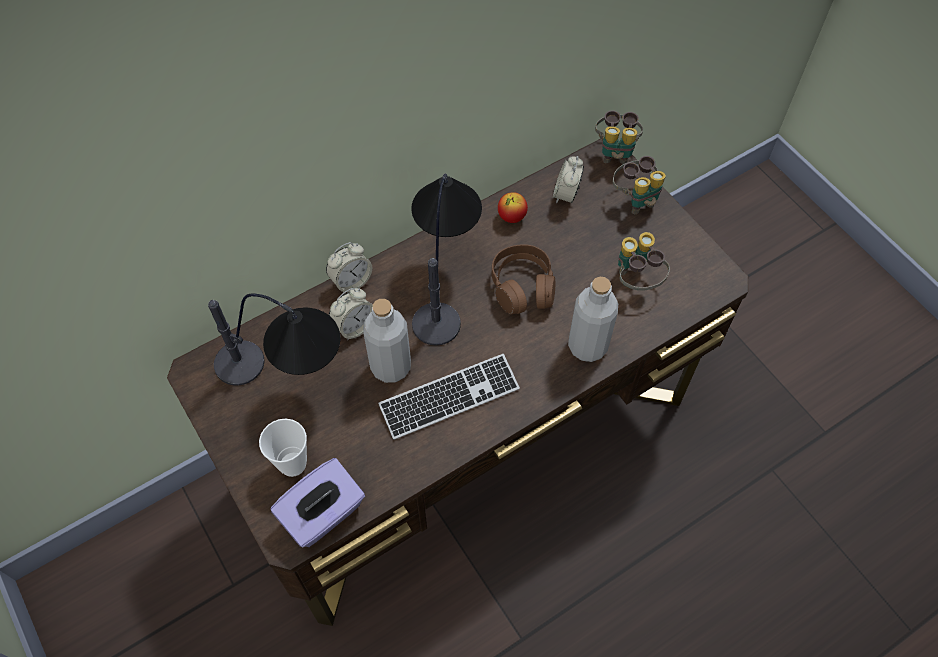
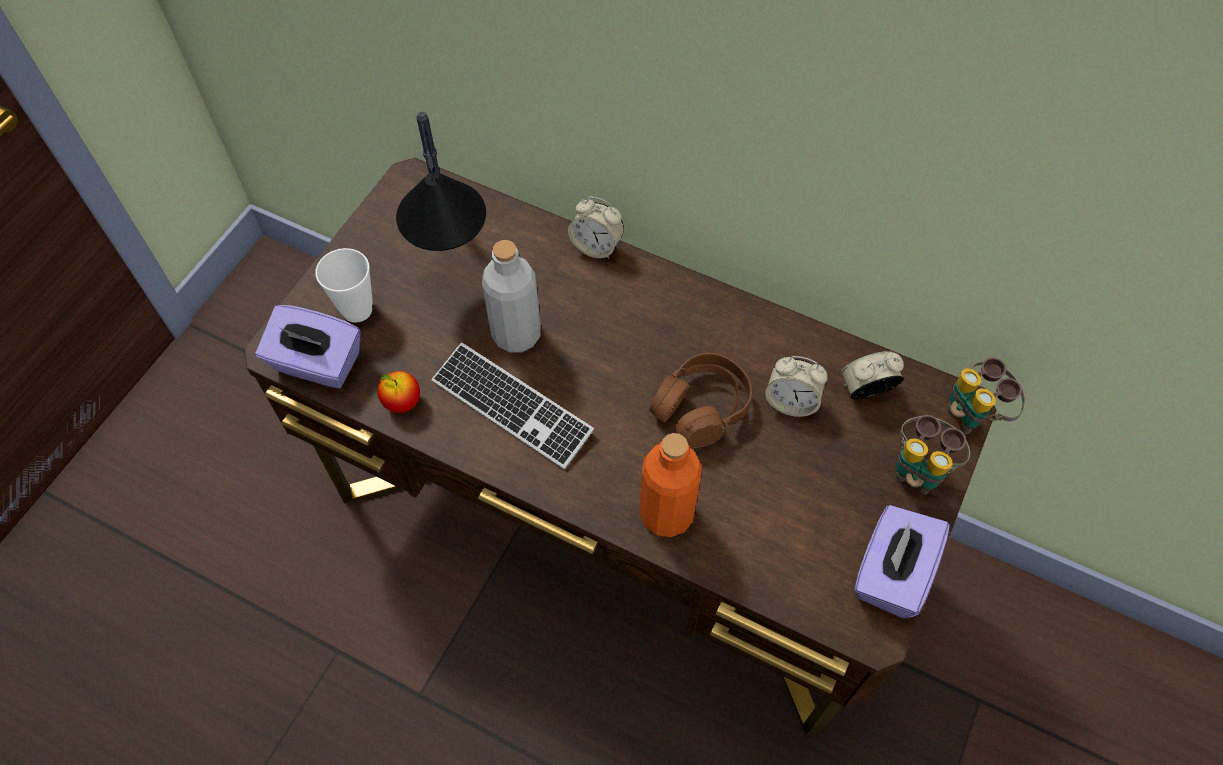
camera: 60 degrees right, 0 degrees up
alarm clock [329,288,373,340] -> alarm clock moved to [765,356,828,417]
table lamp [411,174,482,345] -> none
apple [498,192,528,223] -> apple moved to [377,371,420,413]
grey bottle [568,277,618,362] -> orange bottle [639,433,702,537]
binoculars [618,232,670,291] -> none
none -> purple tissue box [854,505,949,618]

